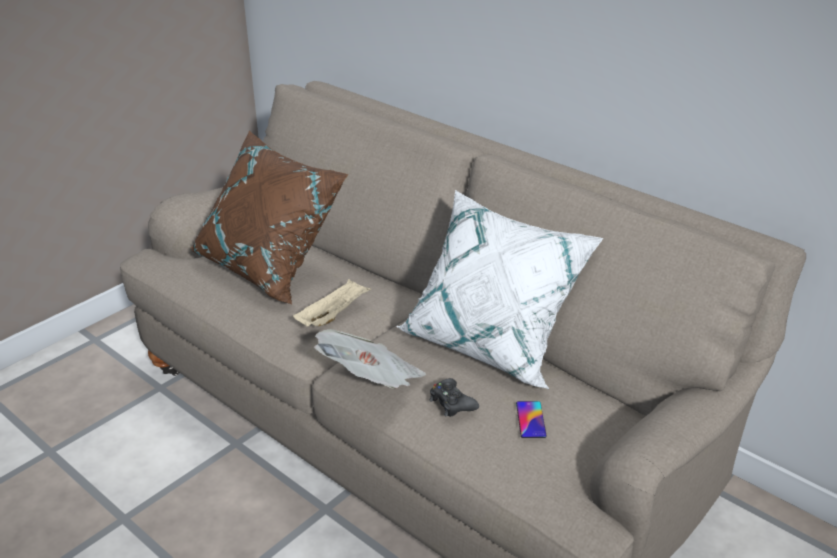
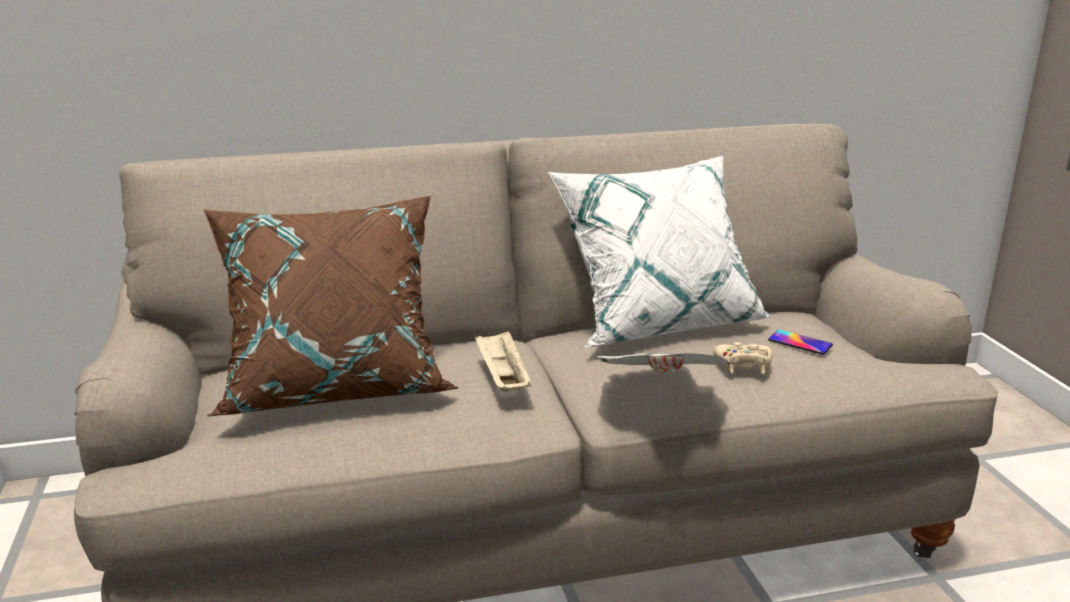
camera: 55 degrees left, 10 degrees down
black game controller [430,378,479,417] -> beige game controller [713,342,772,374]

